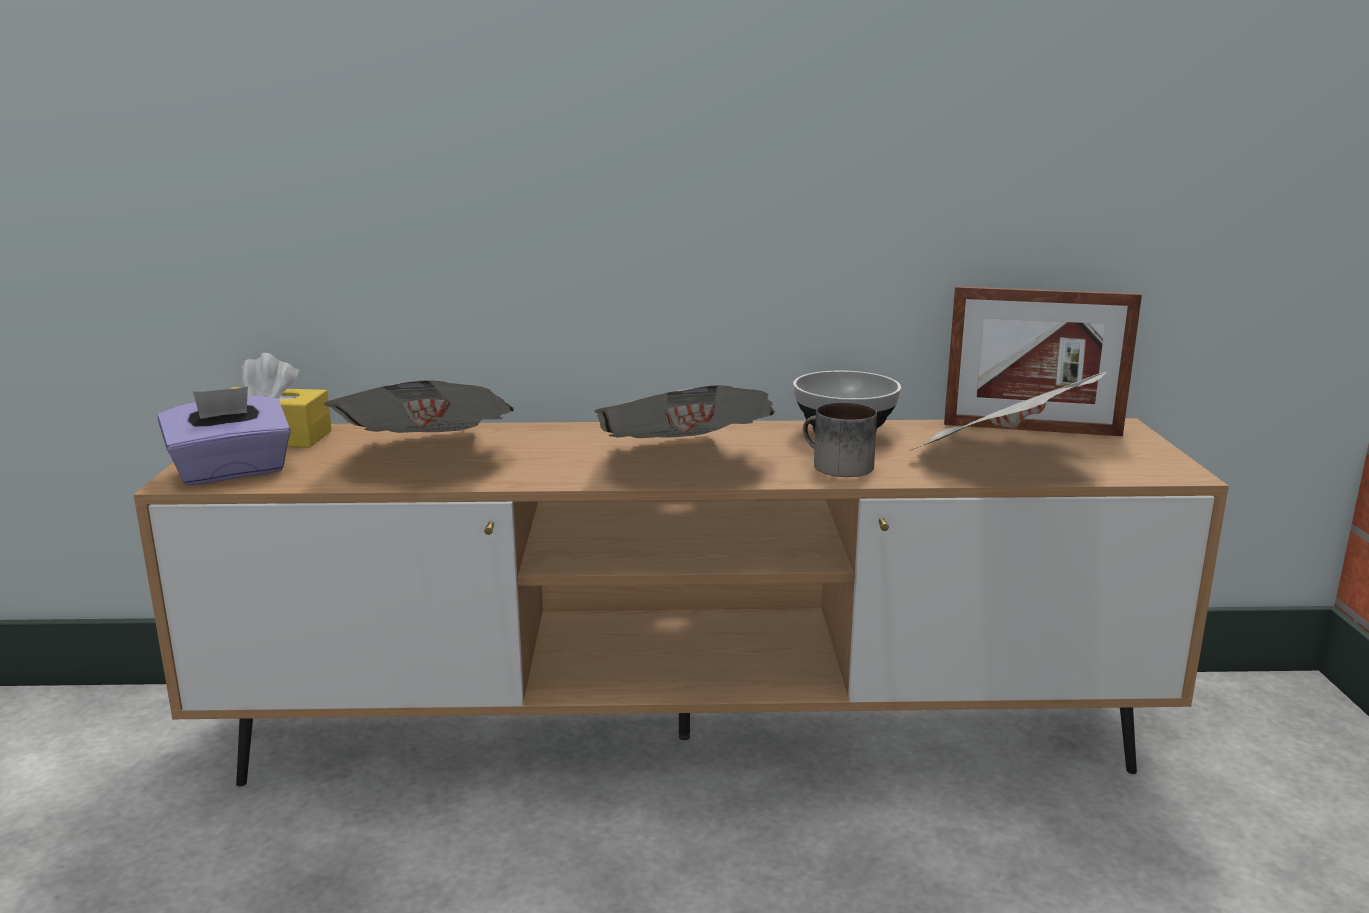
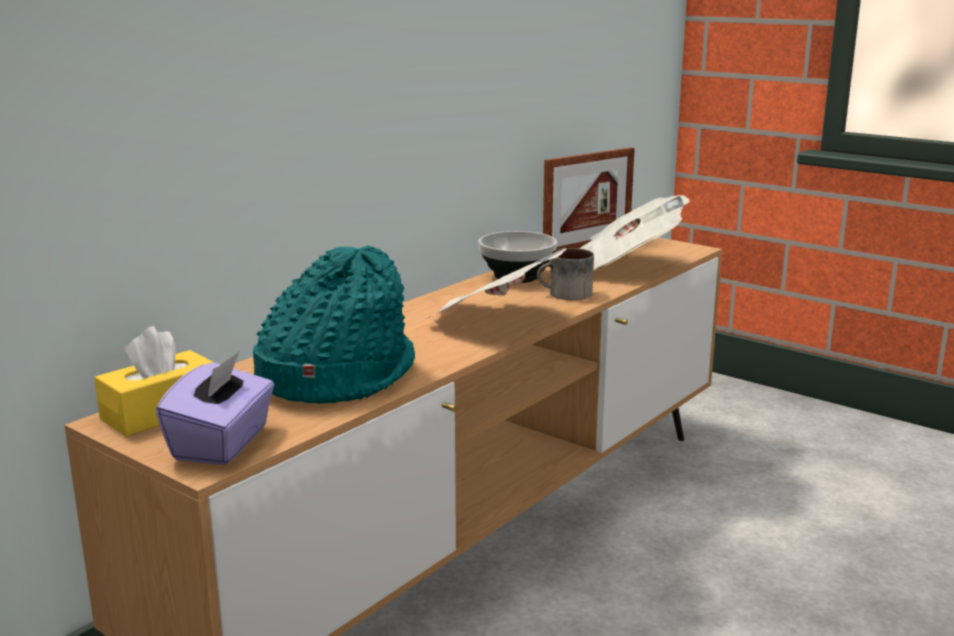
camera: 50 degrees left, 0 degrees up
newspaper [323,380,514,433] -> turquoise hat [253,246,415,404]

